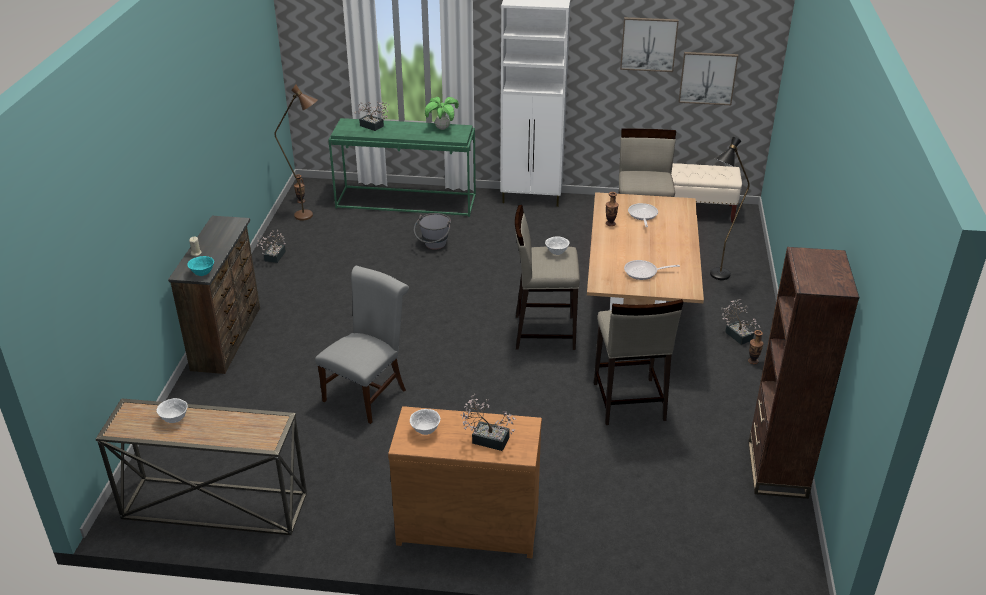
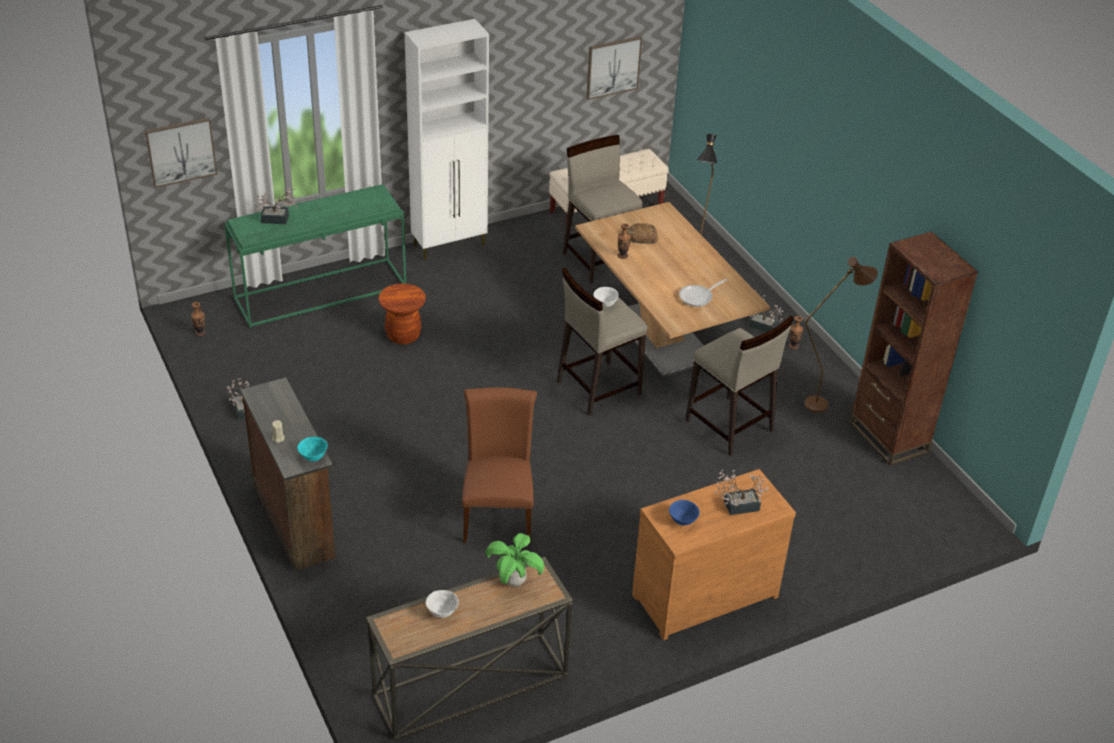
camera: 35 degrees left, 5 degrees up
brown floor lamp [274,85,318,221] -> brown floor lamp moved to [804,257,878,413]
grey chair [315,266,409,424] -> brown chair [462,387,537,544]
white bowl [410,409,440,435] -> blue bowl [669,500,700,526]
grey bucket [414,213,451,250] -> brown stool [379,283,426,344]
potted plant [425,97,459,130] -> potted plant moved to [486,533,544,587]
picture [620,17,679,72] -> picture moved to [145,118,218,188]
frying pan [628,203,658,227] -> bread [627,223,659,244]

